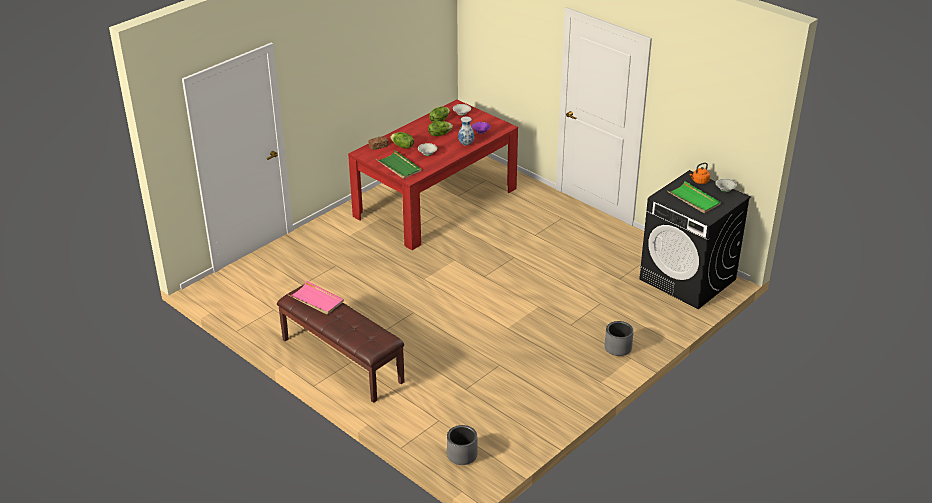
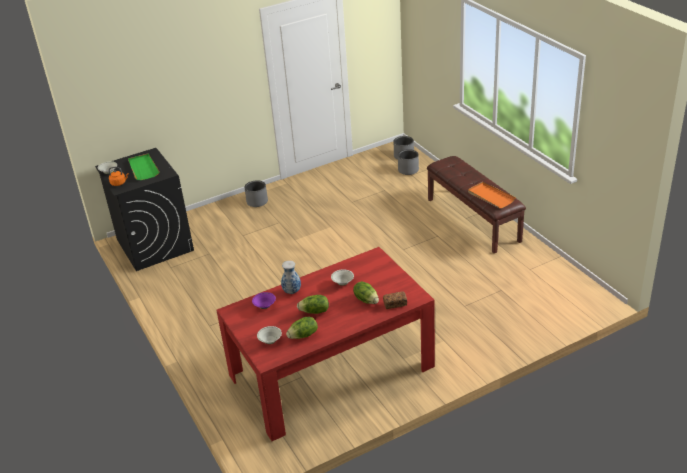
camera: 160 degrees left, 0 degrees up
pink tray [288,280,344,315] -> orange tray [468,182,516,208]
green tray [375,150,421,179] -> none
none -> grey planter [398,149,419,175]

